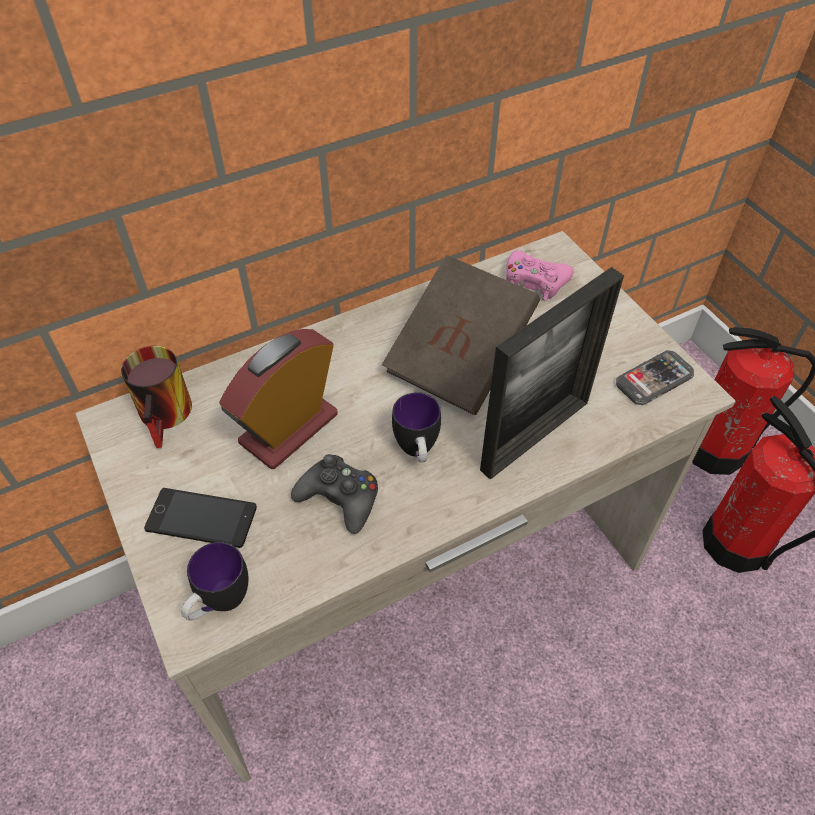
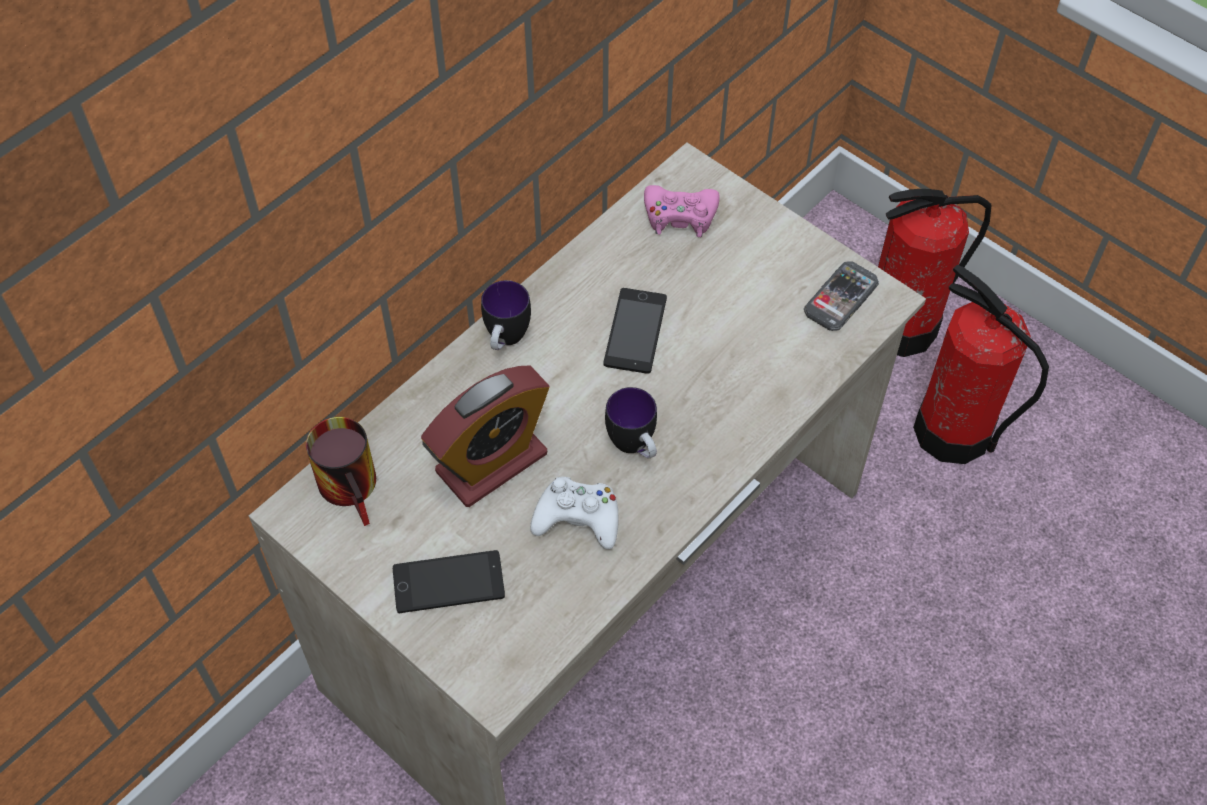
camera: 20 degrees left, 5 degrees up
mug [181,542,249,621] -> mug moved to [481,280,531,350]
alarm clock [219,329,338,469] -> alarm clock turned 150 degrees counterclockwise [421,366,549,507]
black game controller [291,454,378,534] -> white game controller [530,477,619,550]
brown book [382,255,540,415] -> phone [604,288,667,374]
picture frame [480,267,624,480] -> none

